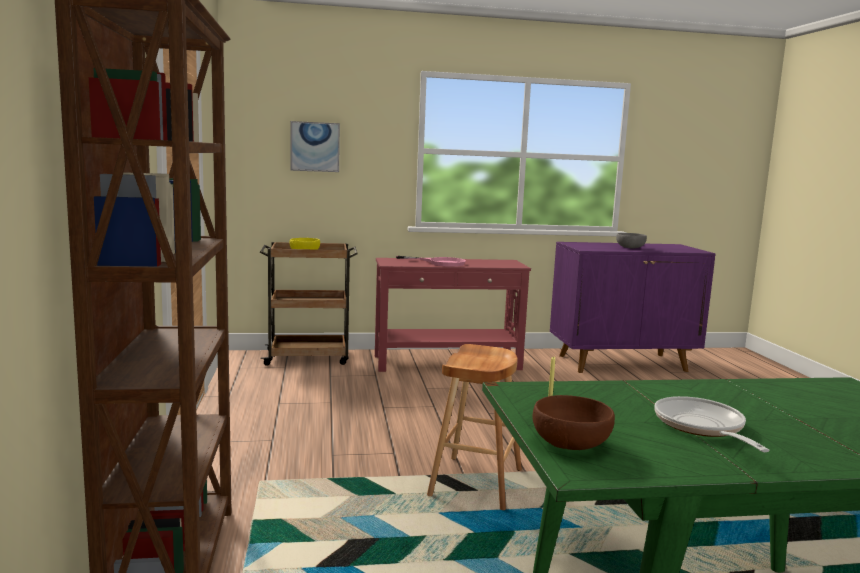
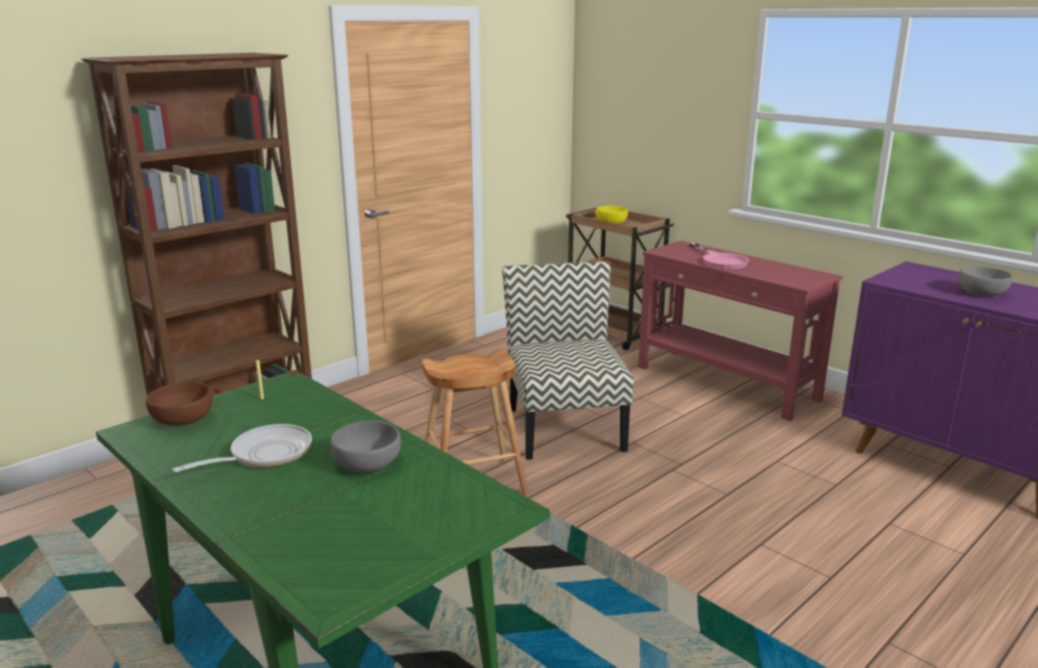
camera: 55 degrees right, 10 degrees up
picture [291,121,340,172] -> none
none -> grey bowl [330,421,401,472]
none -> chair [502,261,634,460]

